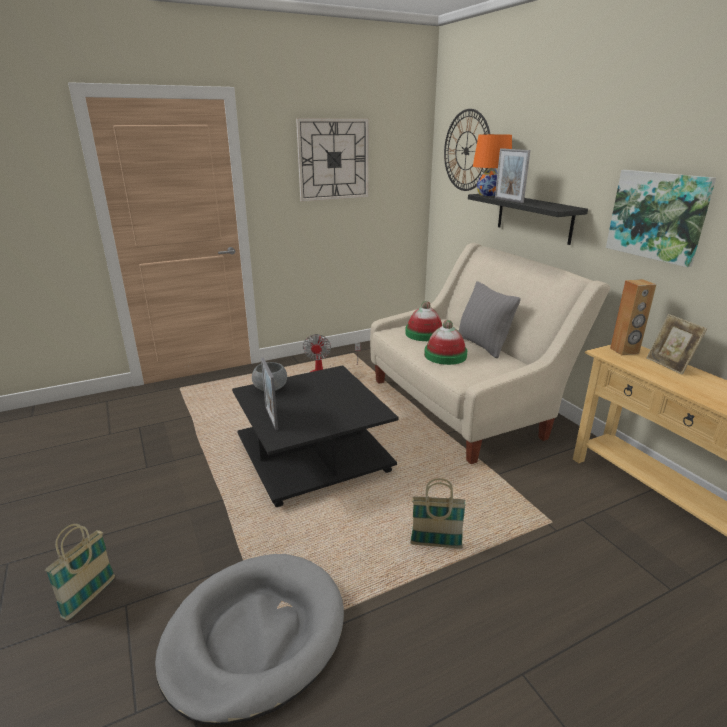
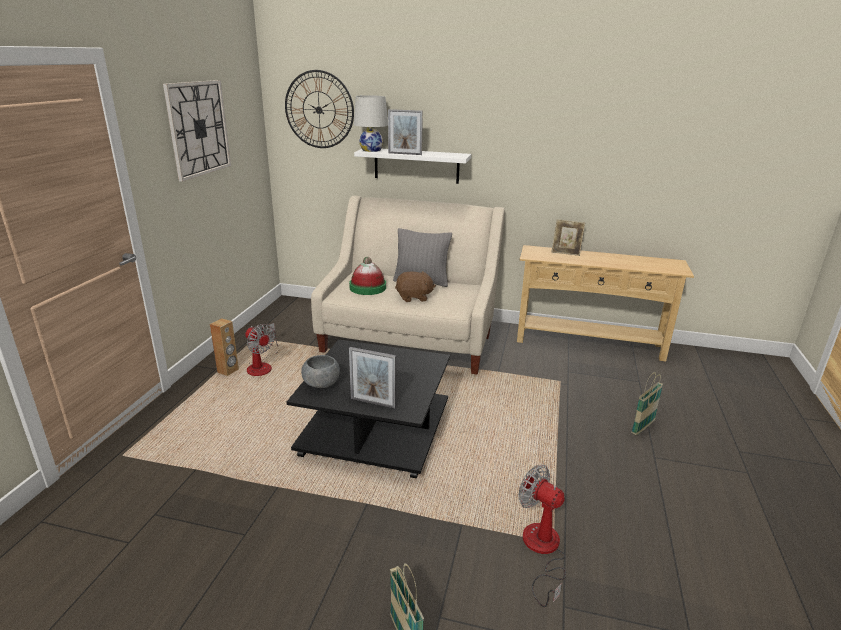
camera: 50 degrees left, 0 degrees up
grey dog bed [155,554,344,725] -> fan [518,464,566,607]
basket [410,478,466,549] -> basket moved to [631,372,663,435]
hat [424,320,467,365] -> brown plush toy [395,271,436,302]
black shelf [468,194,588,245] -> white shelf [354,149,471,184]
orange table lamp [473,134,512,196] -> white table lamp [354,95,388,152]
picture [606,170,716,267] -> none
brown speaker [610,279,657,355] -> brown speaker moved to [210,318,239,376]

